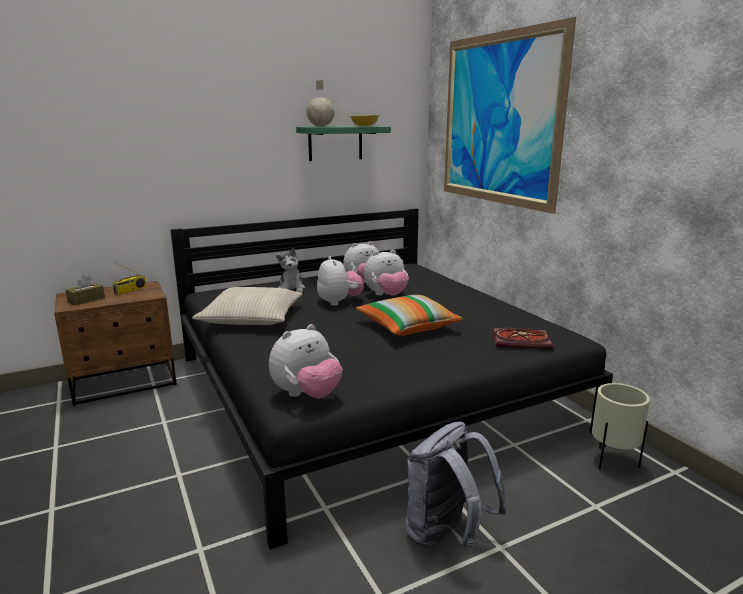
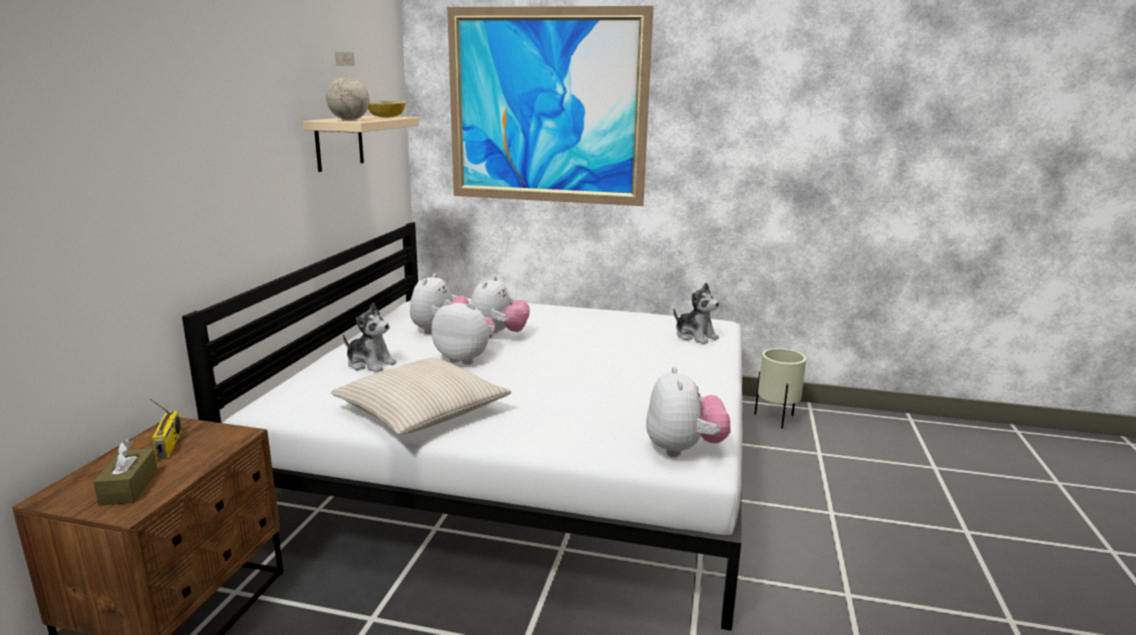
camera: 50 degrees left, 0 degrees up
black bed [170,208,613,549] -> white bed [182,222,743,631]
green shelf [296,126,391,161] -> beige shelf [303,116,419,172]
pillow [356,295,464,336] -> none
grey backpack [406,422,506,550] -> none
book [493,328,553,349] -> plush toy [673,282,719,344]

